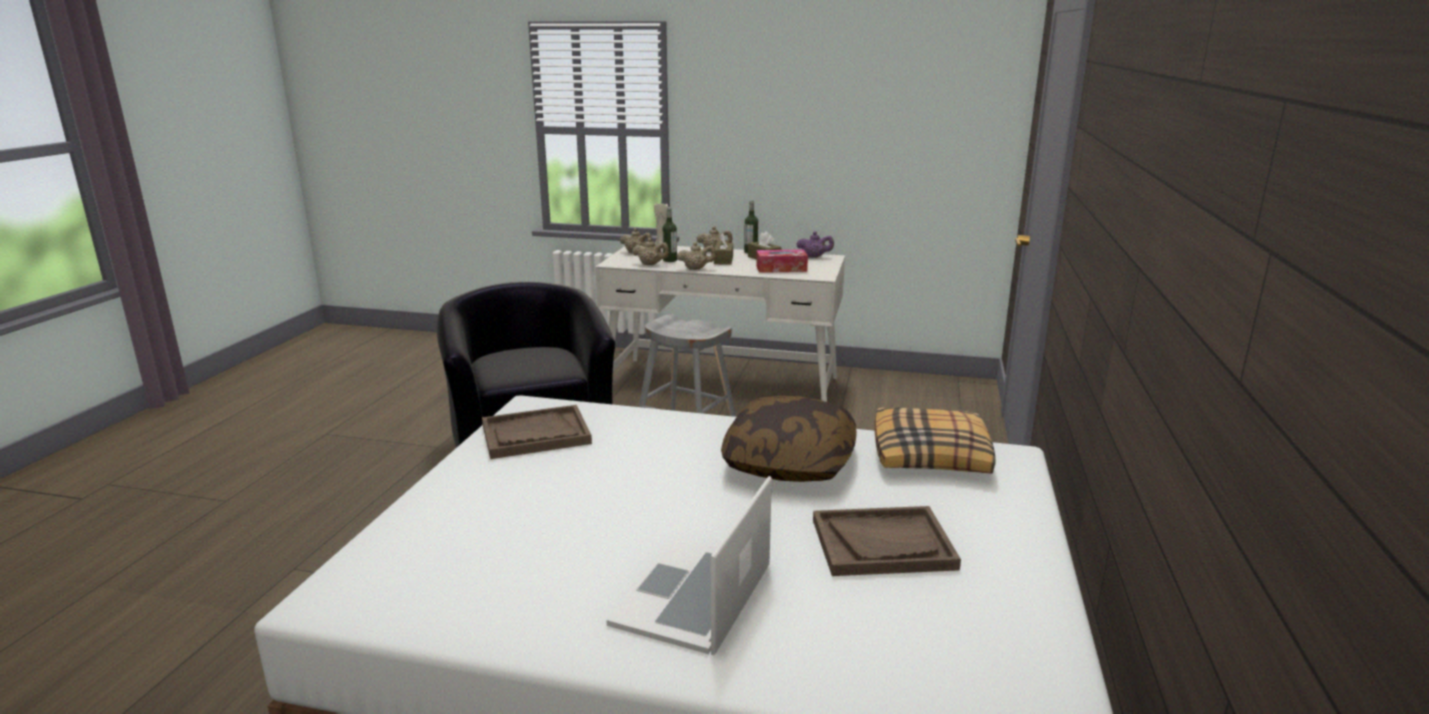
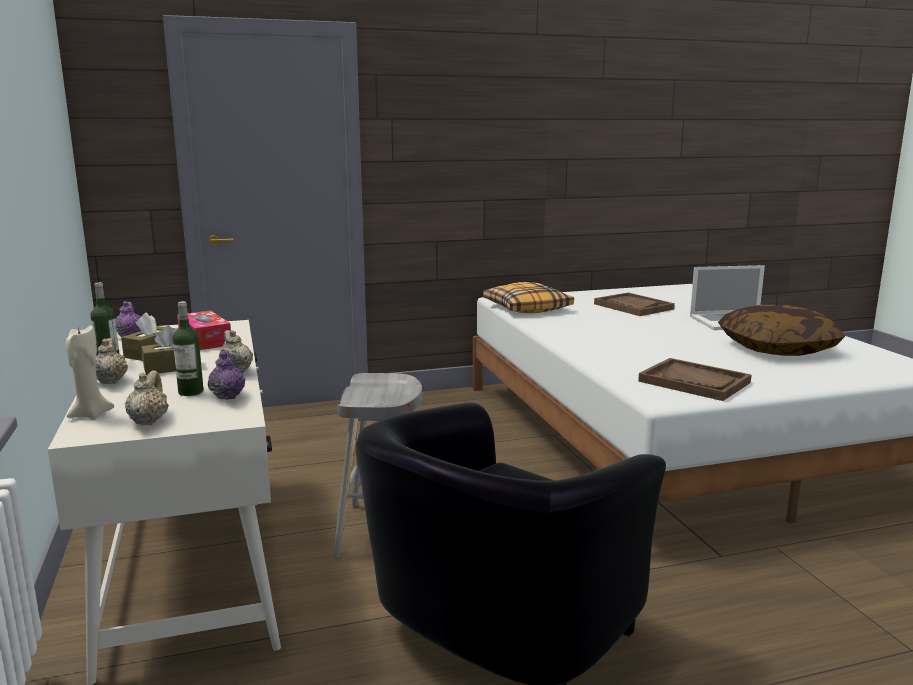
camera: 120 degrees left, 5 degrees down
beige teapot [632,238,670,265] -> purple teapot [208,351,245,400]
pillow [721,396,857,482] -> pillow moved to [718,305,845,356]

